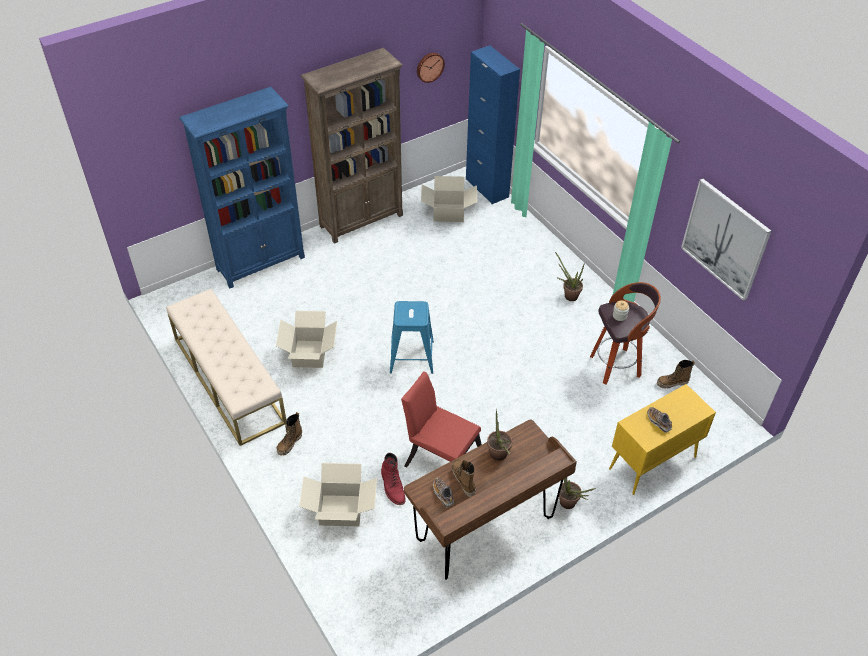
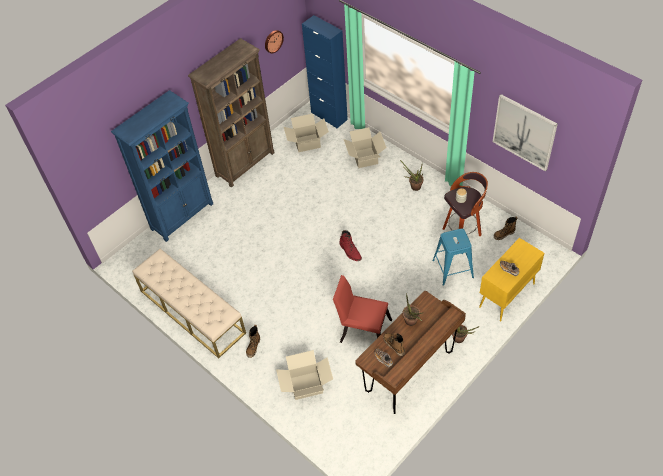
camera: 10 degrees left, 5 degrees up
cardboard box [276,311,337,368] -> cardboard box moved to [344,127,387,168]
red boot [381,453,406,505] -> red boot moved to [339,230,362,261]
blue stool [390,301,434,374] -> blue stool moved to [432,229,474,286]

